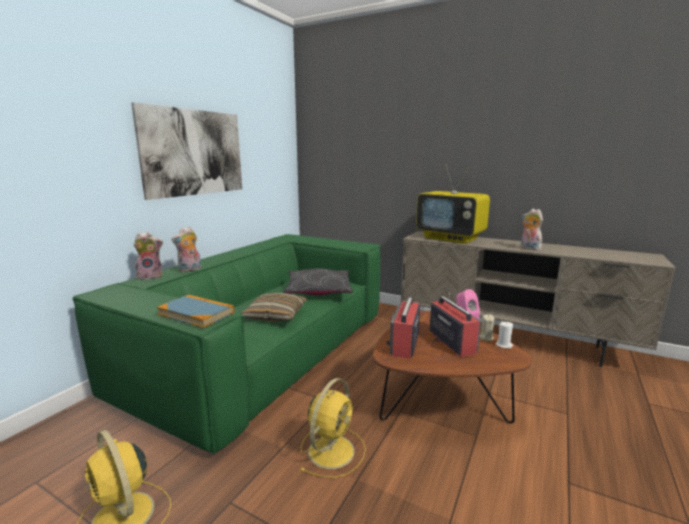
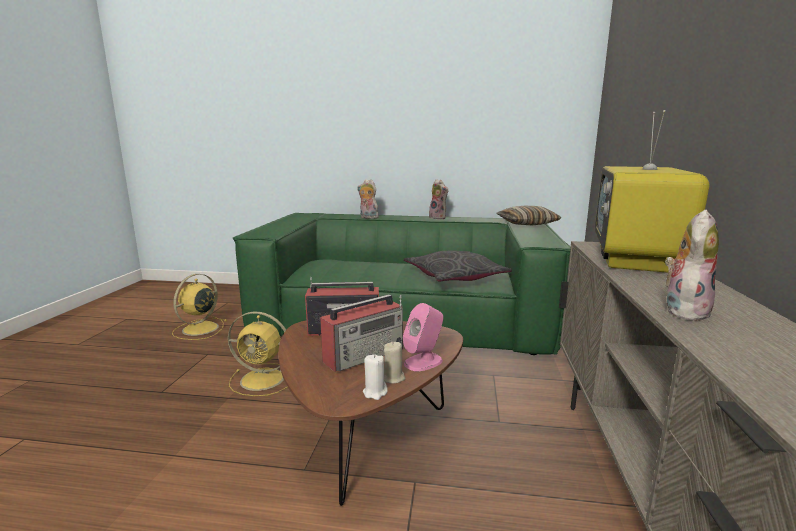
camera: 70 degrees right, 0 degrees up
picture [131,102,242,200] -> none
plush toy [134,232,163,281] -> plush toy moved to [429,179,448,219]
book [157,295,234,328] -> none
pillow [240,293,307,322] -> pillow moved to [496,206,562,225]

